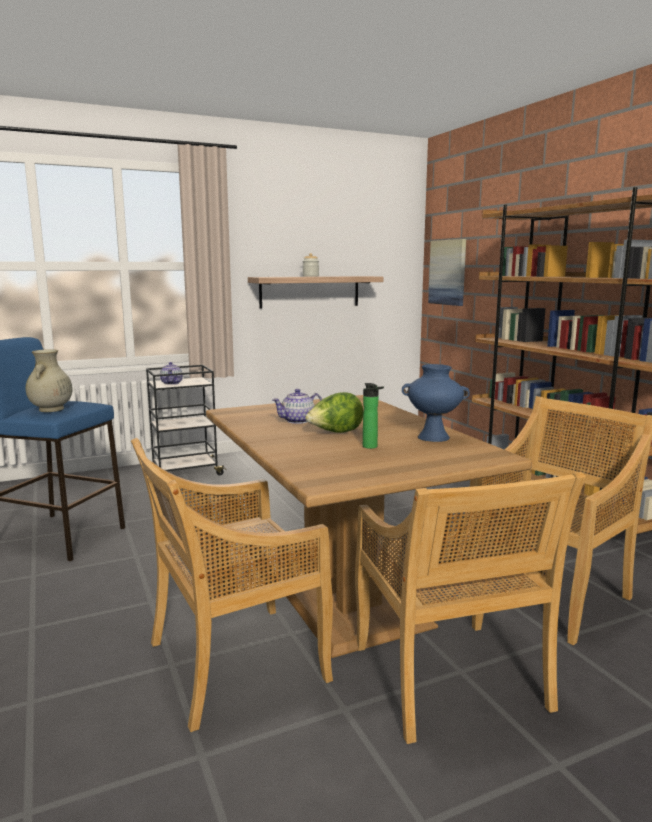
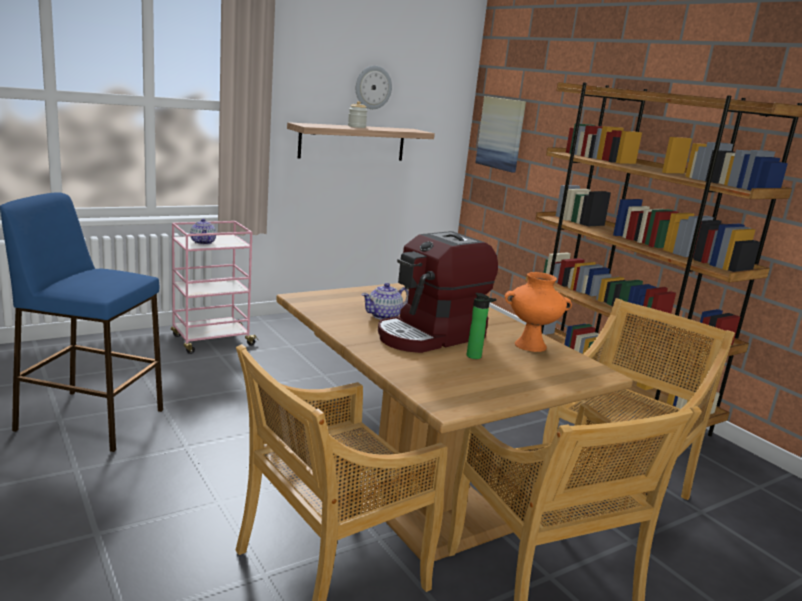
camera: 10 degrees left, 5 degrees up
beige vase [25,349,73,412] -> none
black cart [146,365,227,475] -> pink cart [171,221,259,354]
lettuce [305,392,363,433] -> coffee machine [378,231,498,353]
blue vase [402,364,470,442] -> orange vase [505,272,572,352]
none -> wall clock [356,66,392,109]

